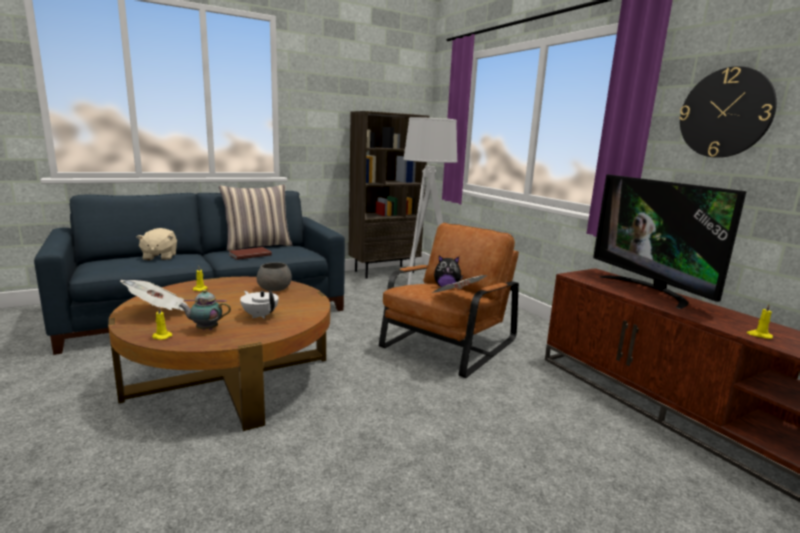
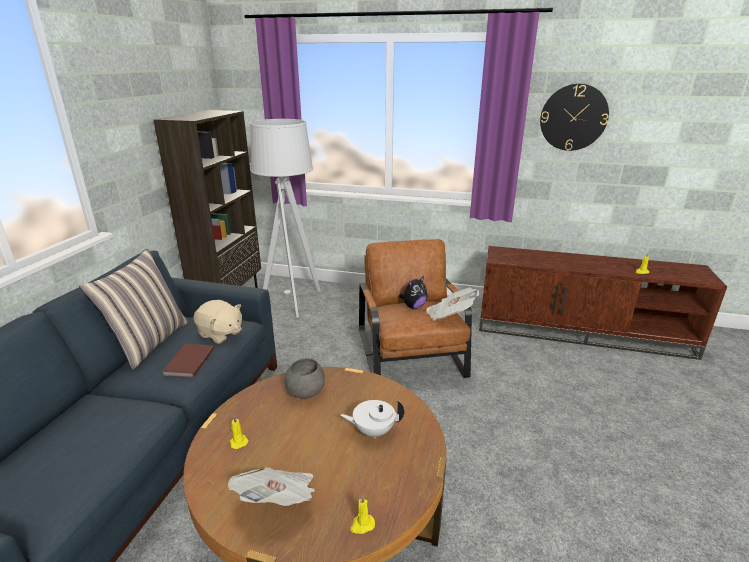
camera: 45 degrees left, 10 degrees up
beige plush toy [136,228,177,260] -> beige plush toy moved to [193,300,242,344]
teapot [179,290,231,330] -> none
television [593,175,747,309] -> none

